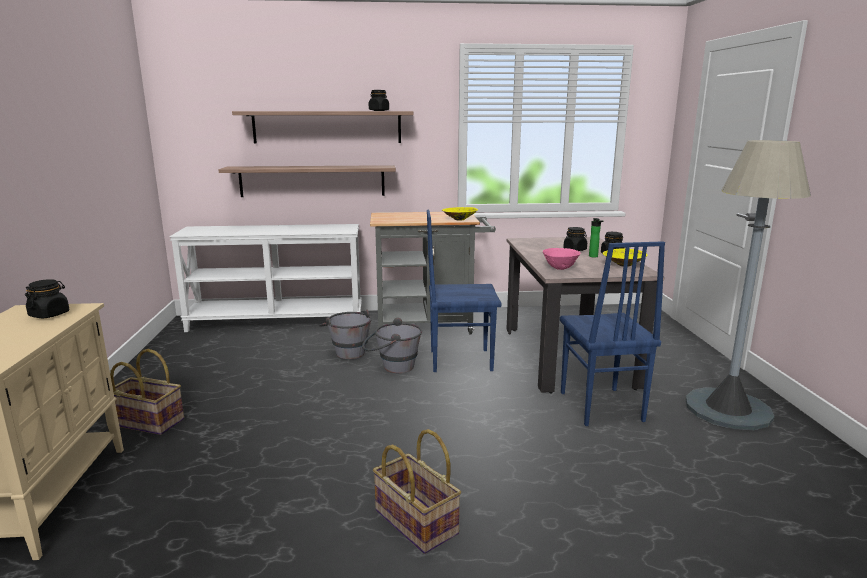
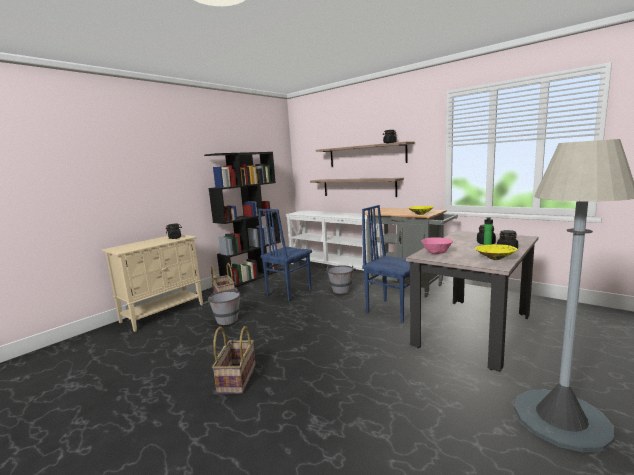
camera: 45 degrees right, 5 degrees down
grey bucket [362,318,422,373] -> grey bucket moved to [202,287,241,325]
blue chair [560,241,665,426] -> blue chair moved to [258,209,312,302]
none -> black bookcase [204,152,283,287]

